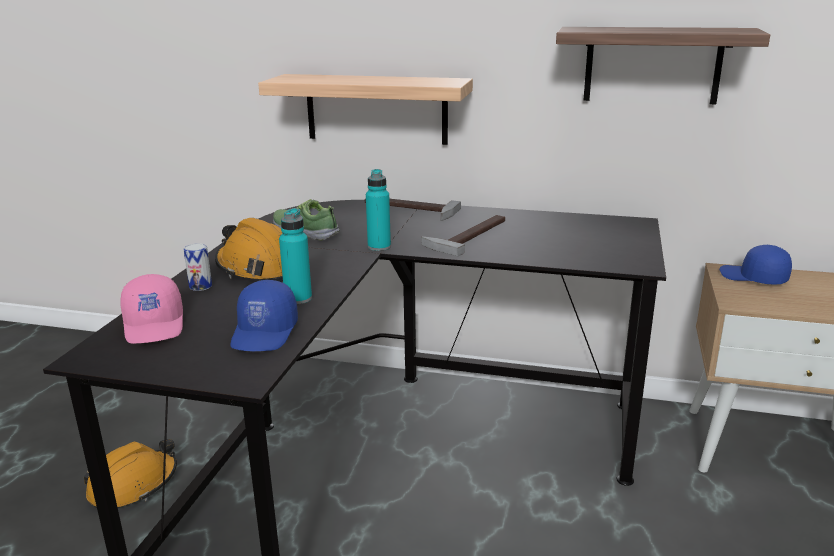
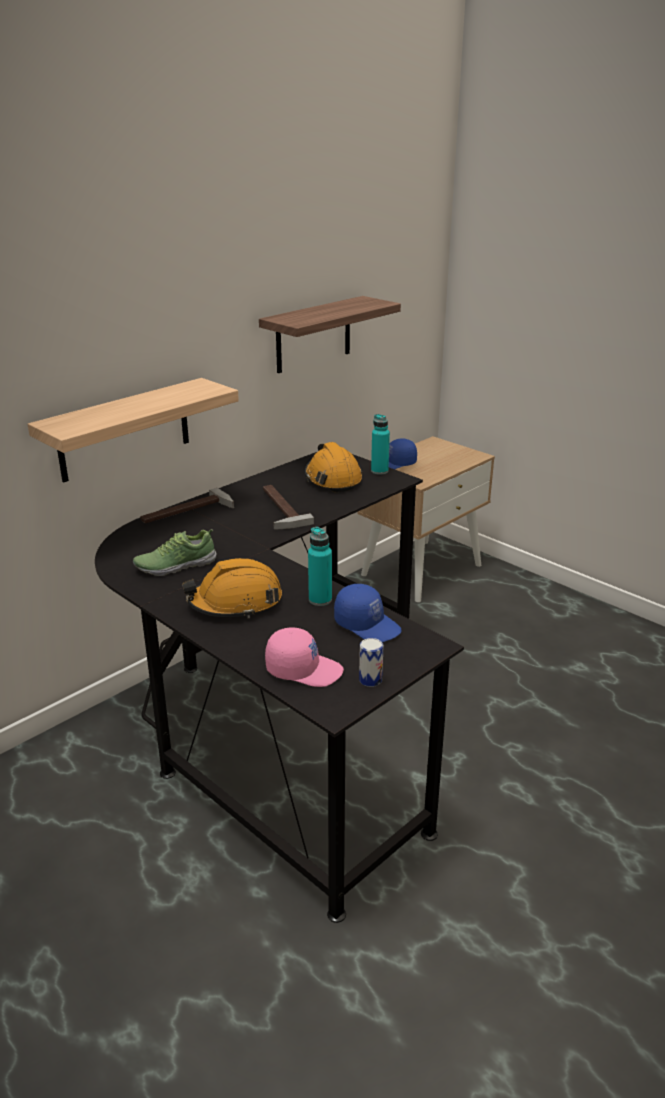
camera: 60 degrees left, 5 degrees up
orange hard hat [84,439,177,508] -> orange hard hat moved to [305,442,362,492]
can [184,243,212,291] -> can moved to [359,638,383,687]
turquoise bottle [366,169,391,251] -> turquoise bottle moved to [371,414,390,475]

